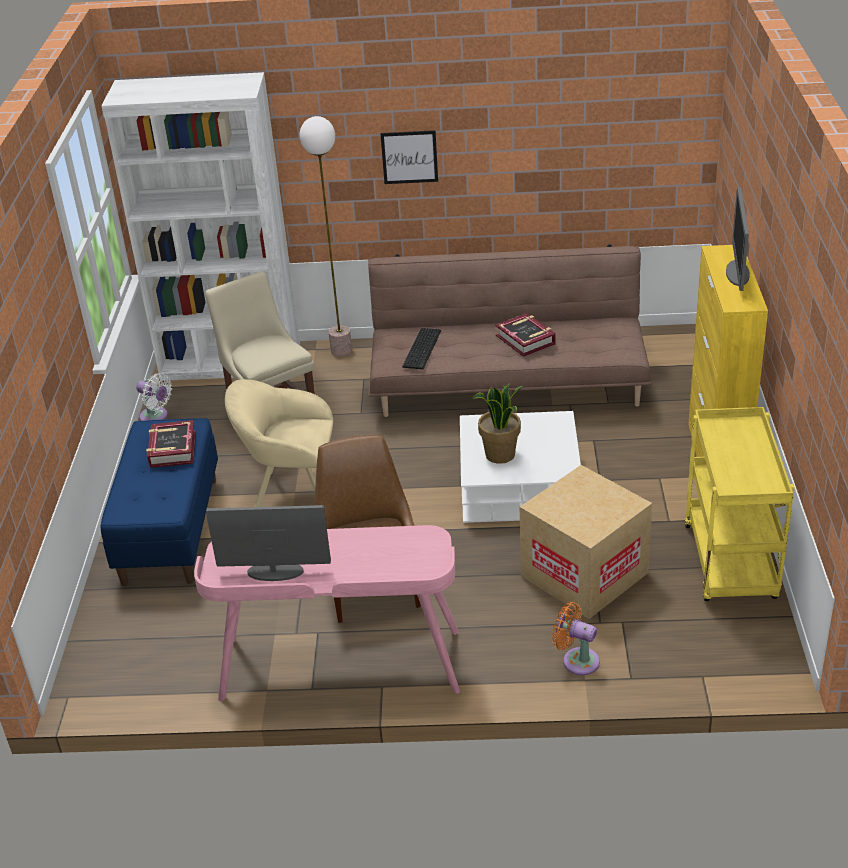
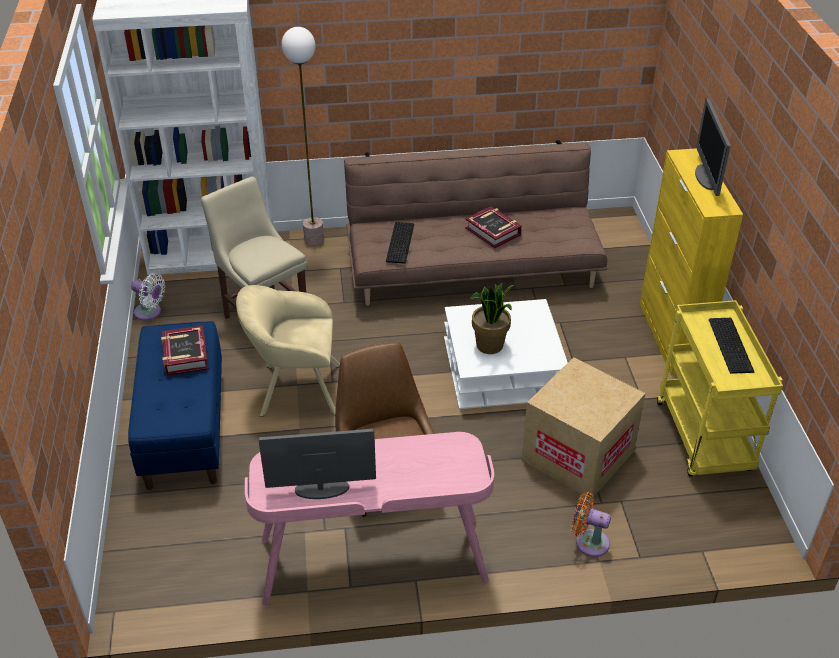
camera: 10 degrees left, 5 degrees up
picture [380,130,438,184] -> none
none -> keyboard [709,318,754,374]

